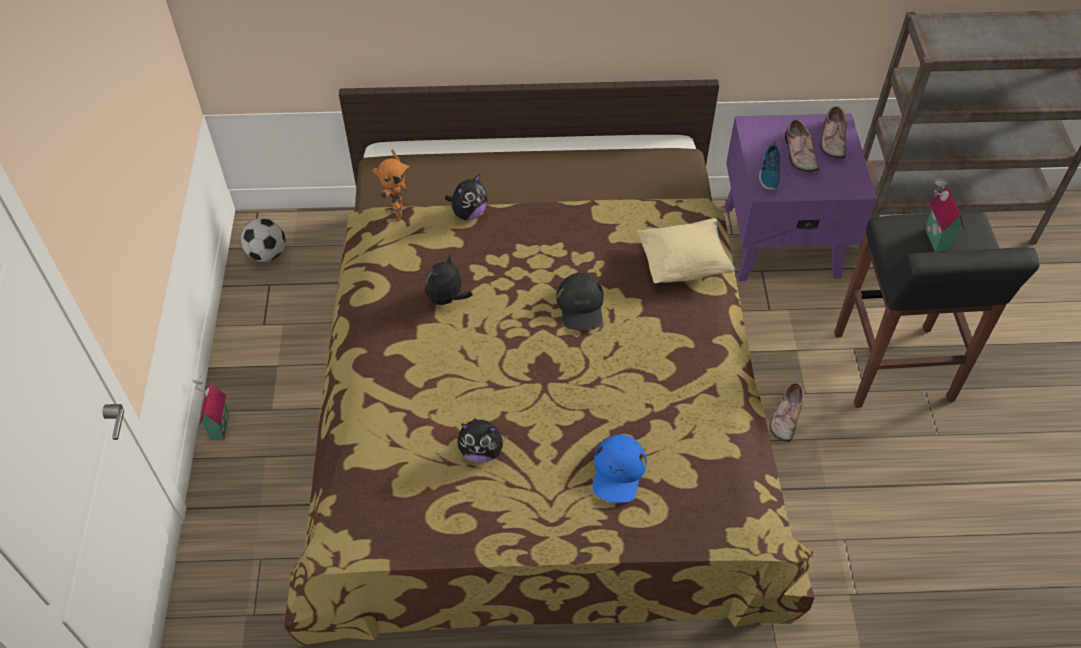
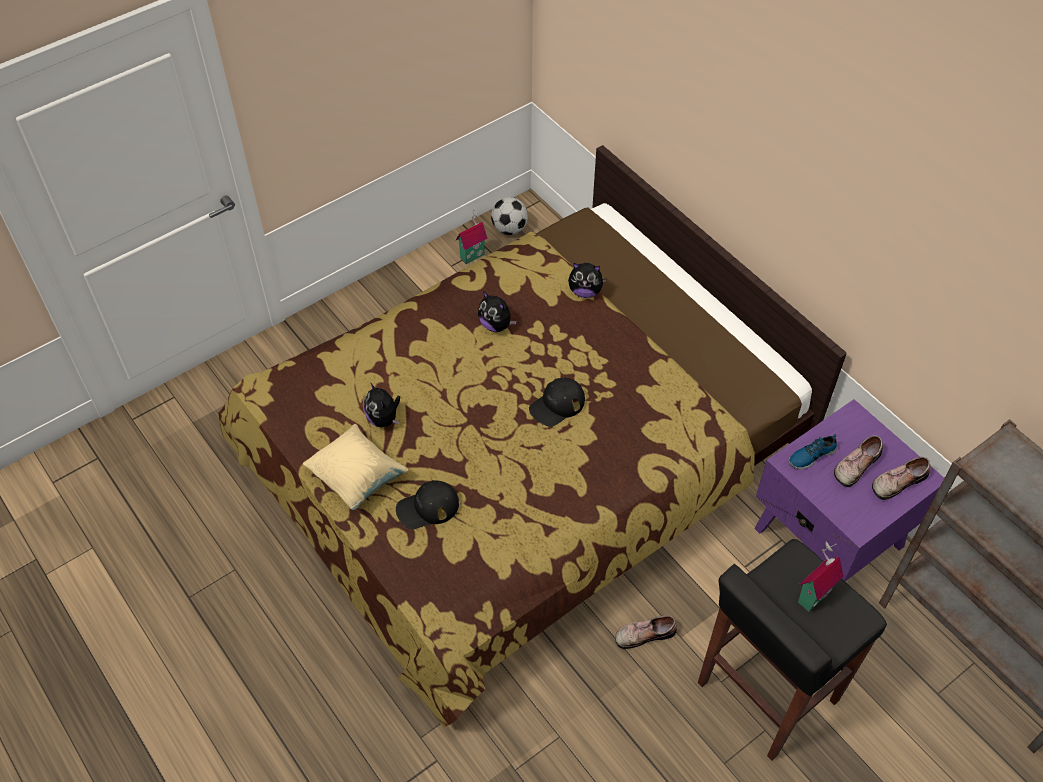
camera: 55 degrees right, 0 degrees up
toy house [193,376,229,440] -> toy house moved to [456,210,488,264]
toy robot [372,149,410,222] -> none
plush toy [425,255,473,308] -> plush toy turned 135 degrees counterclockwise [478,291,517,332]
blue cap [592,435,647,503] -> black cap [396,480,459,529]
beige pillow [636,218,735,283] -> beige pillow moved to [303,424,408,510]

